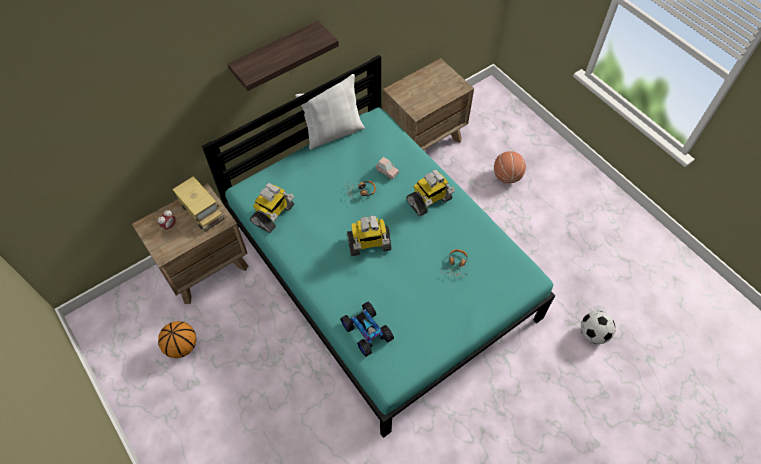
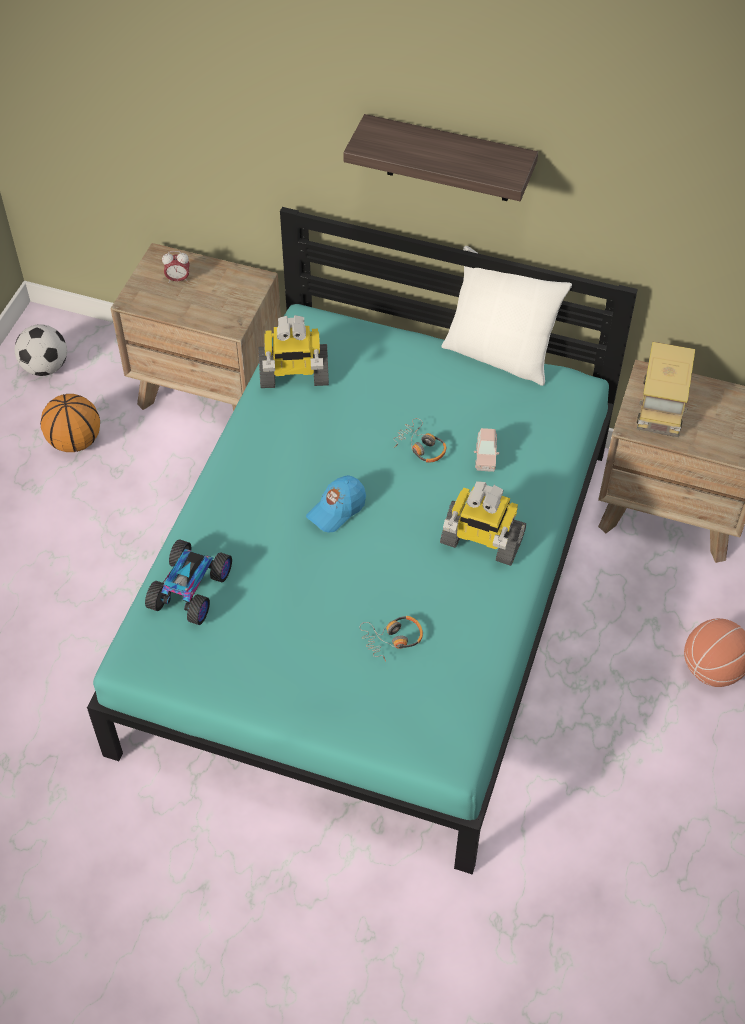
camera: 55 degrees right, 5 degrees down
toy truck [172,176,225,232] -> toy truck moved to [636,342,695,437]
toy robot [347,216,392,256] -> blue cap [306,475,366,533]
football [581,311,616,344] -> football moved to [15,324,67,376]

